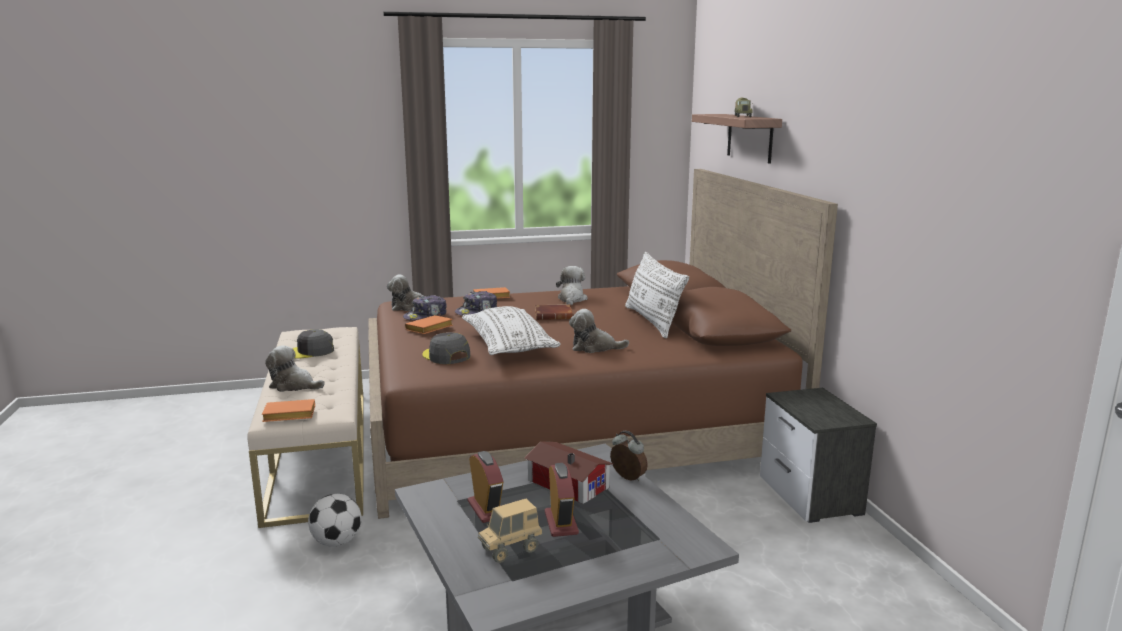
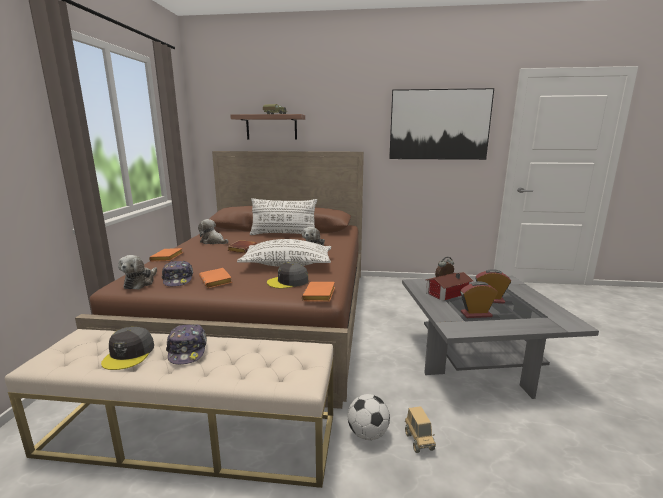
camera: 70 degrees left, 0 degrees up
orange book [262,399,315,422] -> orange book moved to [302,282,335,302]
plush toy [265,345,324,392] -> none
cap [455,291,497,315] -> cap moved to [166,324,207,364]
toy truck [478,499,543,563] -> toy truck moved to [405,406,436,453]
nightstand [760,388,877,523] -> none
none -> picture [389,88,494,160]

